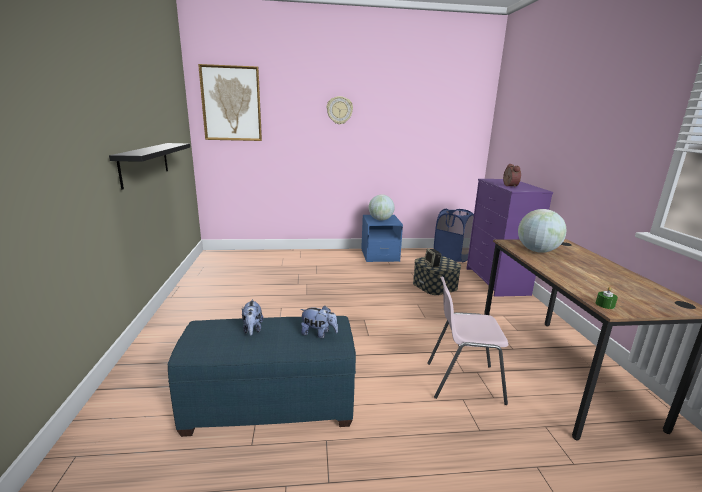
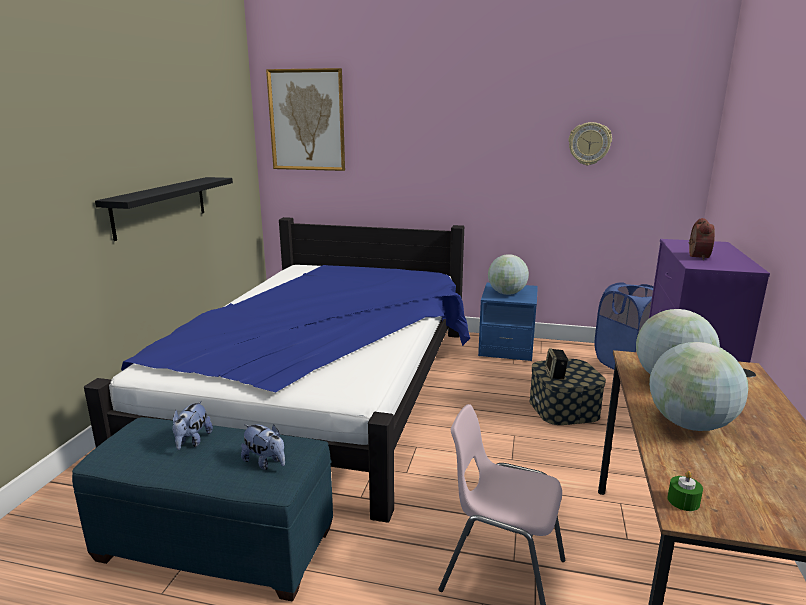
camera: 20 degrees right, 0 degrees up
wall clock [327,96,353,125] -> wall clock moved to [568,122,612,165]
none -> bed [84,217,470,523]
none -> globe [649,342,748,431]

